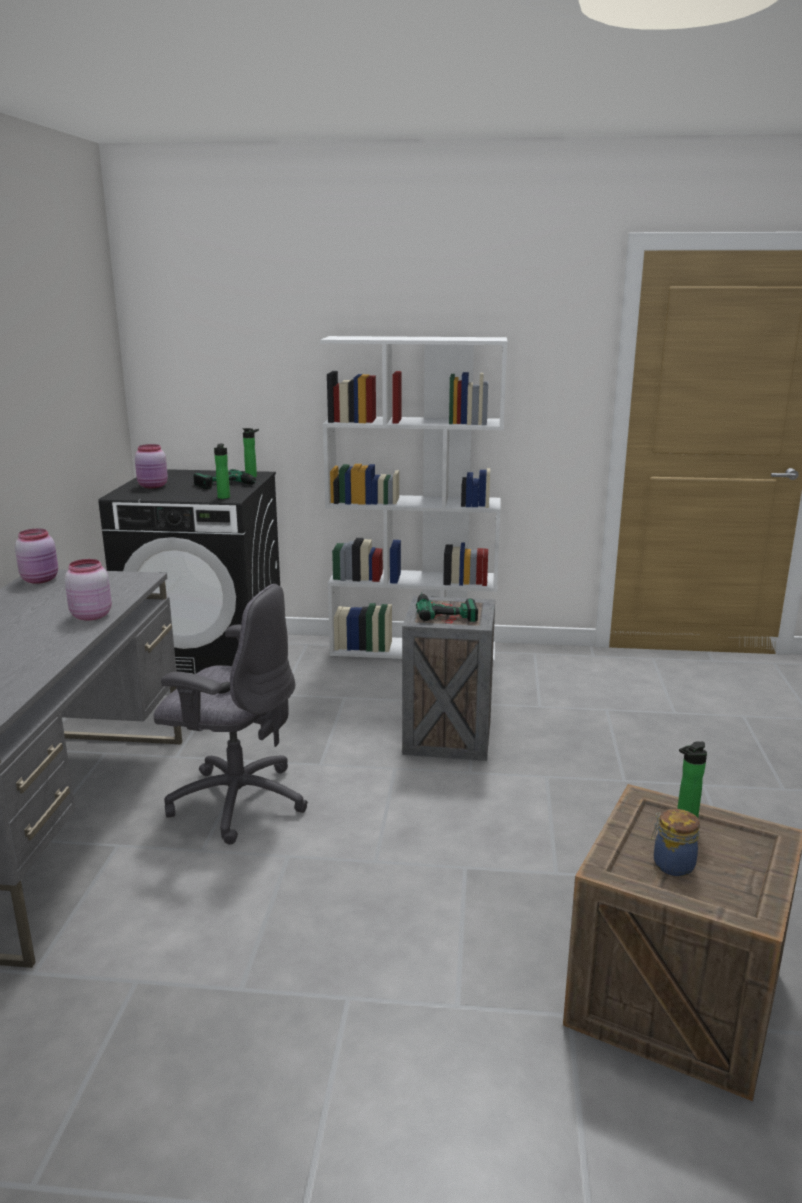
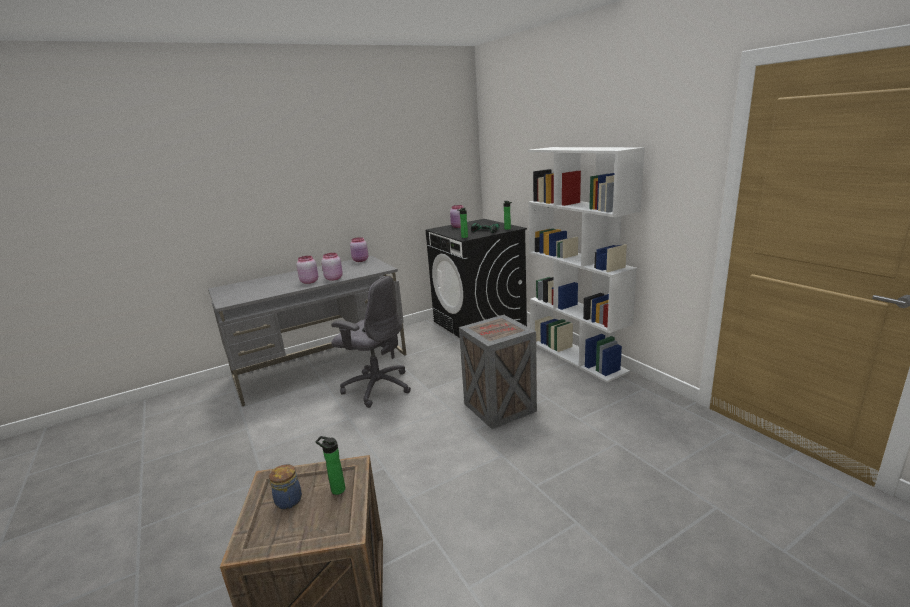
camera: 55 degrees right, 0 degrees up
grey office chair [153,584,308,845] -> grey office chair turned 45 degrees counterclockwise [331,276,411,408]
power drill [416,592,478,622] -> none
none -> pink jar [296,256,318,284]

